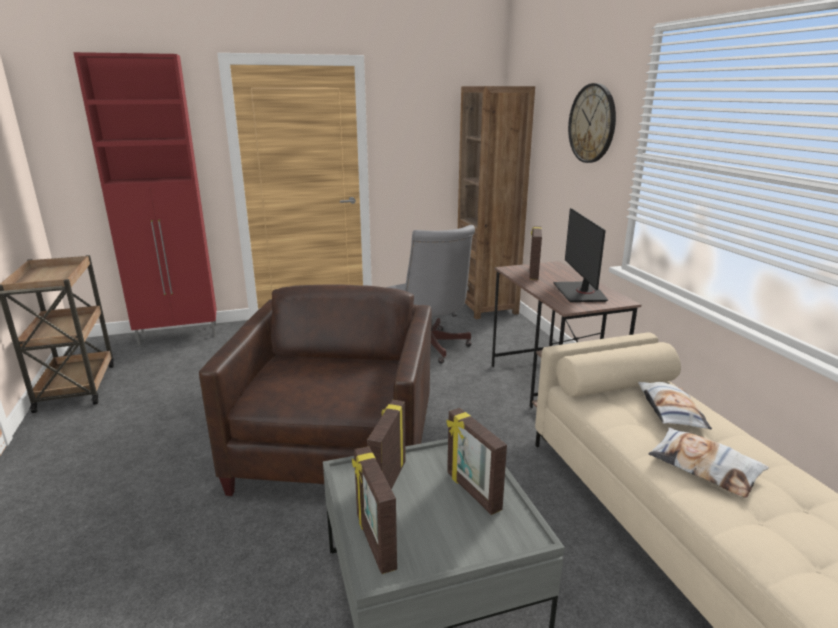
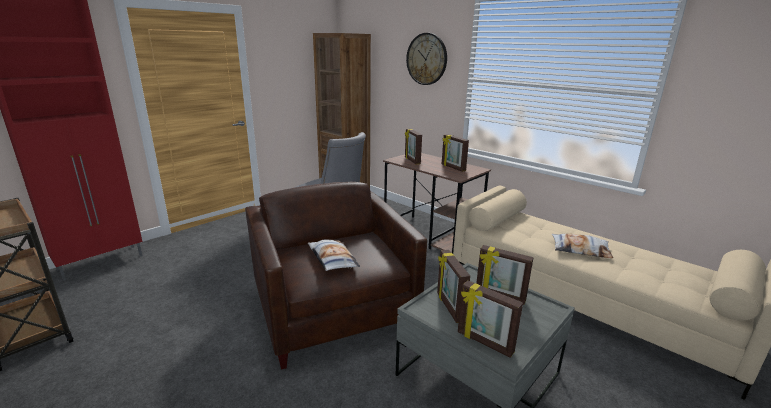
camera: 30 degrees left, 0 degrees up
monitor [553,208,608,302] -> picture frame [442,134,469,172]
pillow [638,382,712,429] -> pillow moved to [308,239,360,271]

